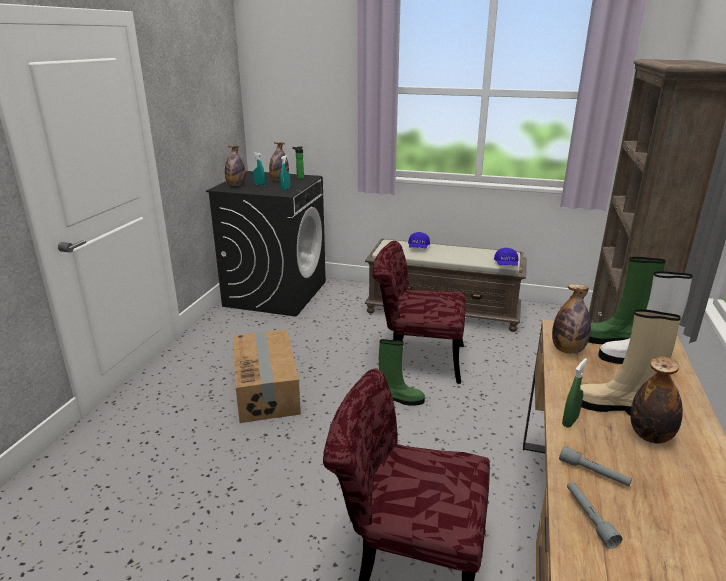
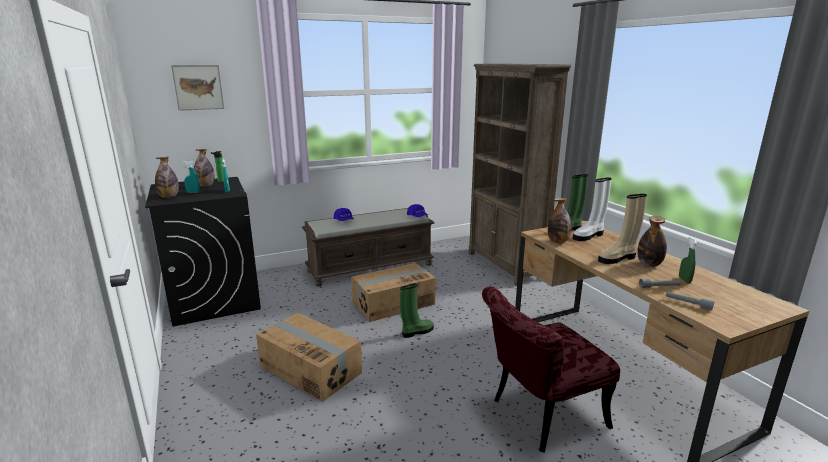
camera: 40 degrees left, 5 degrees down
red chair [373,241,466,384] -> cardboard box [351,263,436,322]
green spray bottle [562,358,587,428] -> green spray bottle moved to [679,237,698,283]
none -> picture [171,65,224,111]

